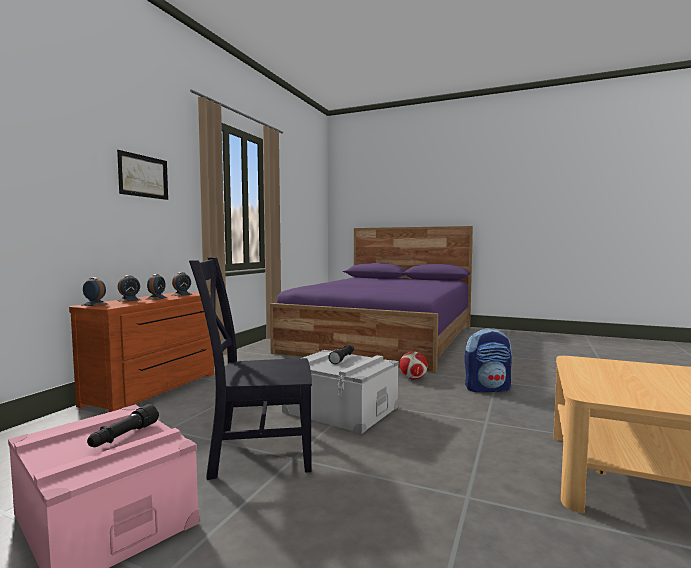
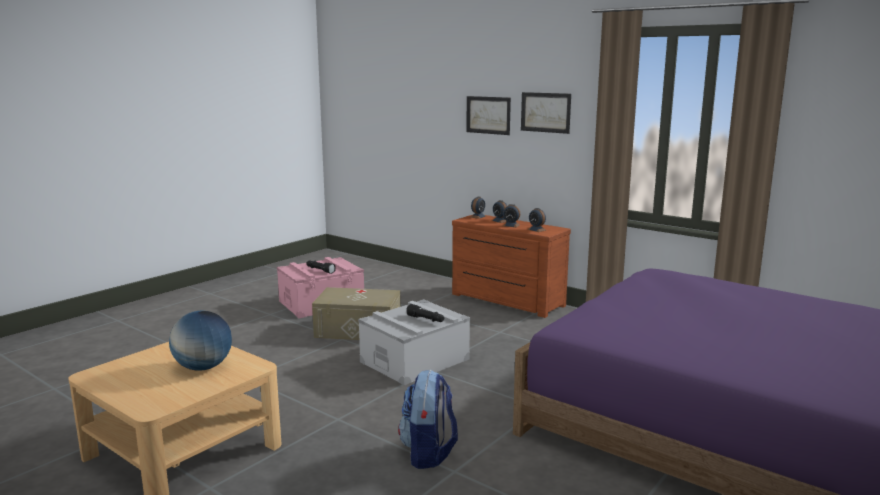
camera: 105 degrees right, 10 degrees up
black chair [189,257,312,480] -> beige storage box [312,287,400,340]
football [400,351,428,380] -> none
none -> globe [169,310,232,371]
none -> picture [466,96,511,135]

